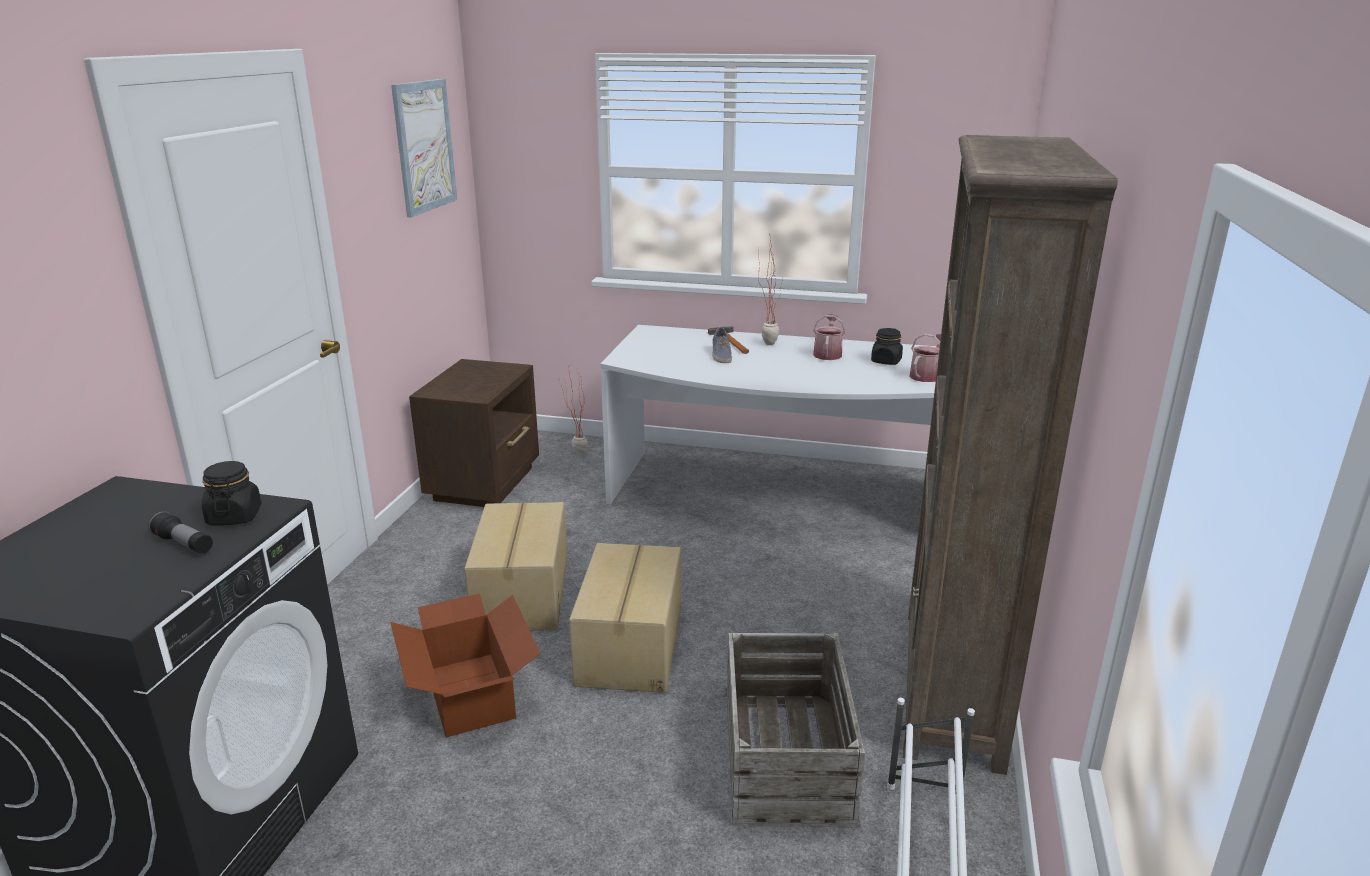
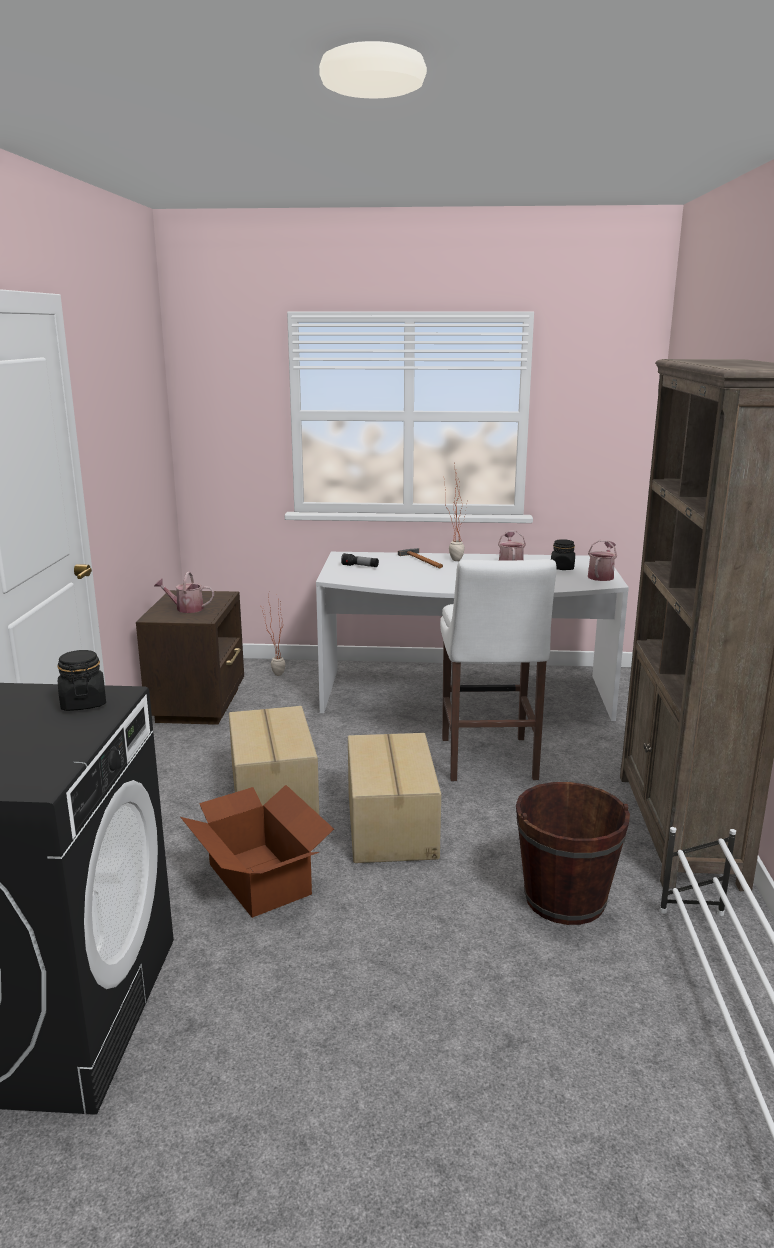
camera: 10 degrees left, 5 degrees down
flashlight [148,511,213,554] -> flashlight moved to [341,553,379,567]
picture [391,79,457,217] -> none
shoe [712,327,732,363] -> none
crate [727,633,865,827] -> brown bucket [516,782,630,925]
none -> watering can [154,571,214,613]
none -> white stool [440,559,557,781]

